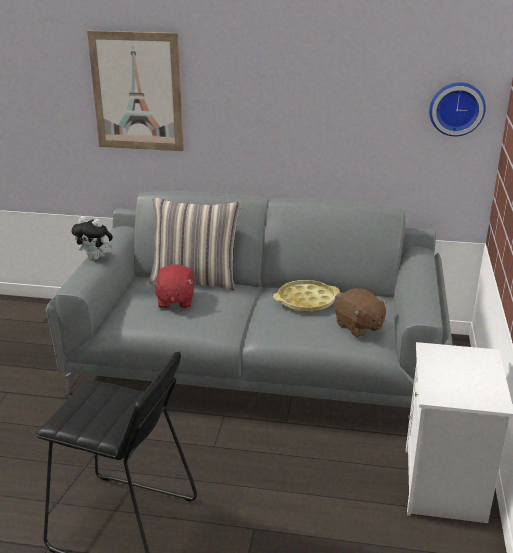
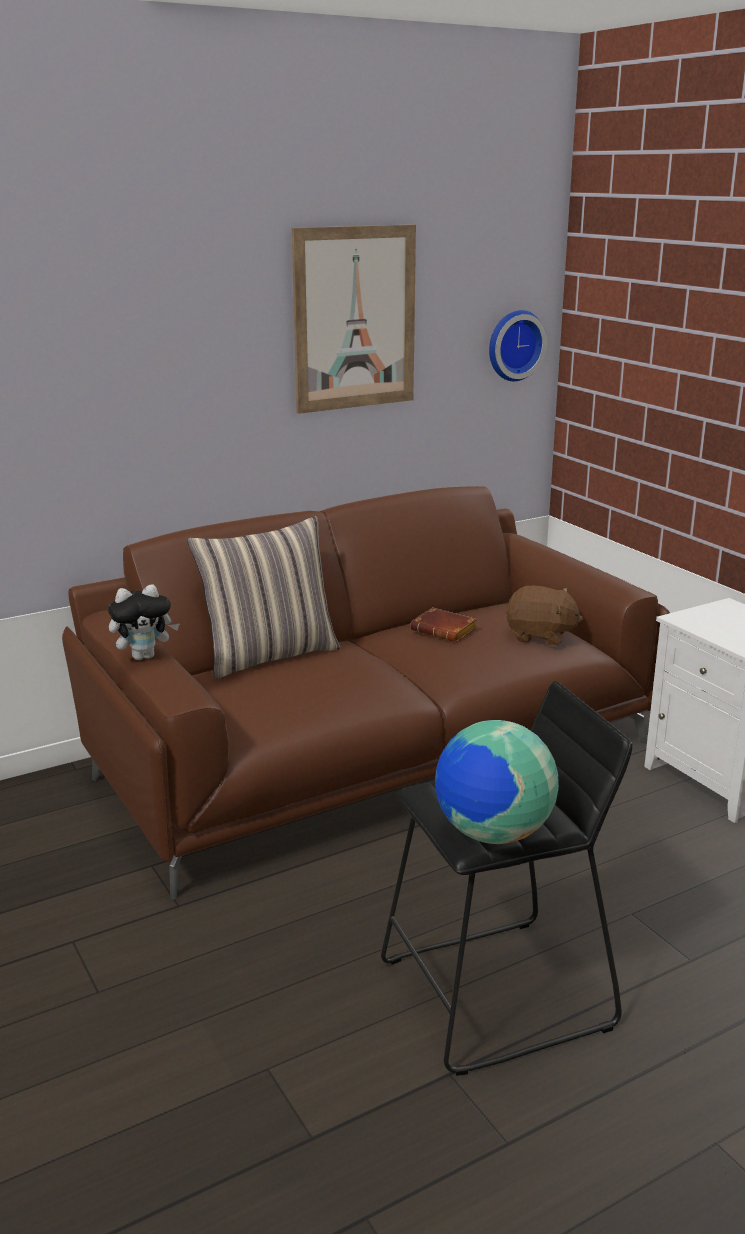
camera: 40 degrees left, 5 degrees down
grey sofa [46,191,453,408] -> brown sofa [62,486,670,900]
picture [87,31,184,151] -> picture moved to [292,224,416,414]
red plush toy [152,264,194,309] -> none
yellow tray [273,280,340,312] -> brown book [410,607,477,642]
none -> globe [435,720,559,844]

